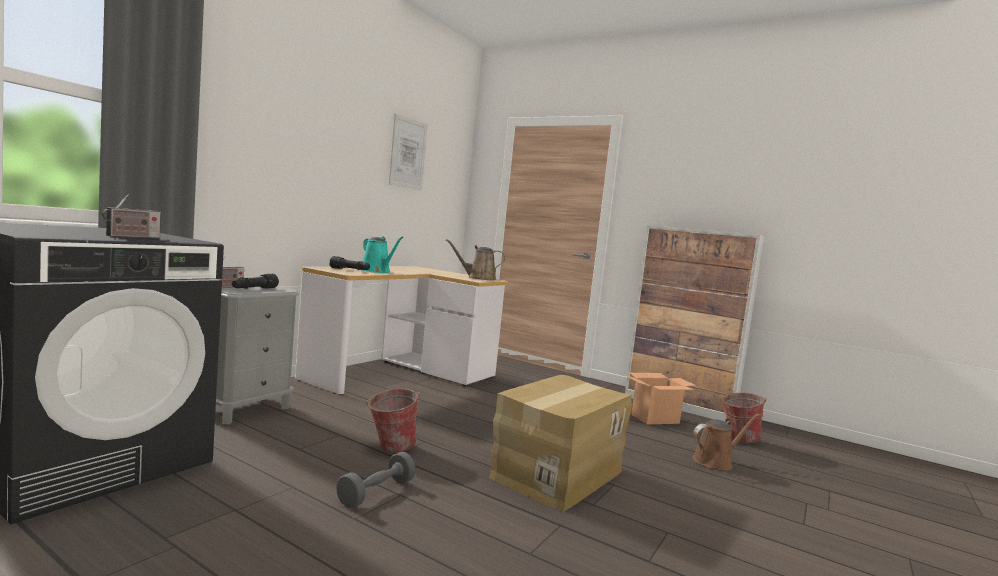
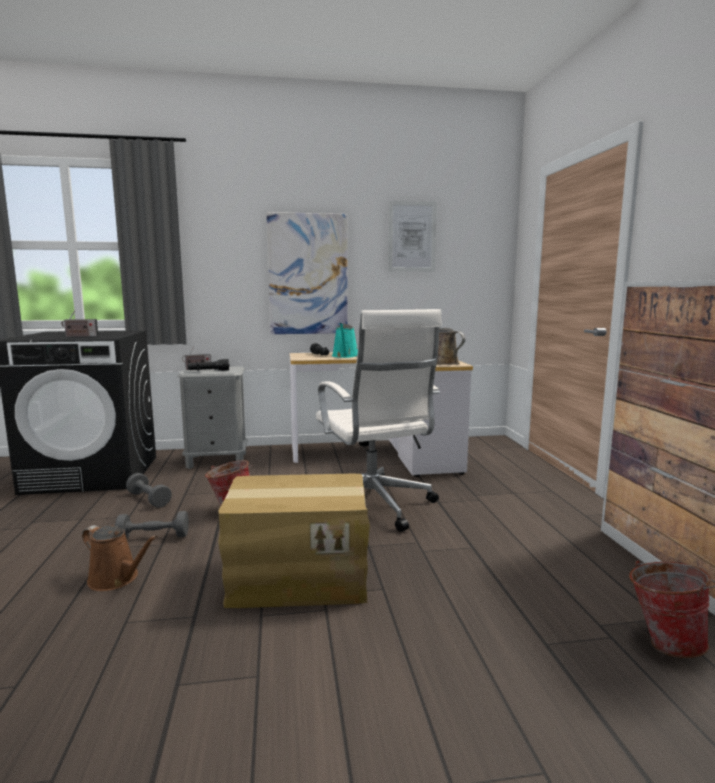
camera: 50 degrees right, 5 degrees up
cardboard box [625,373,696,424] -> none
brown watering can [692,414,760,470] -> brown watering can moved to [82,525,158,591]
none -> grey dumbbell [126,473,172,508]
none -> picture [267,212,348,334]
none -> white office chair [316,309,442,532]

